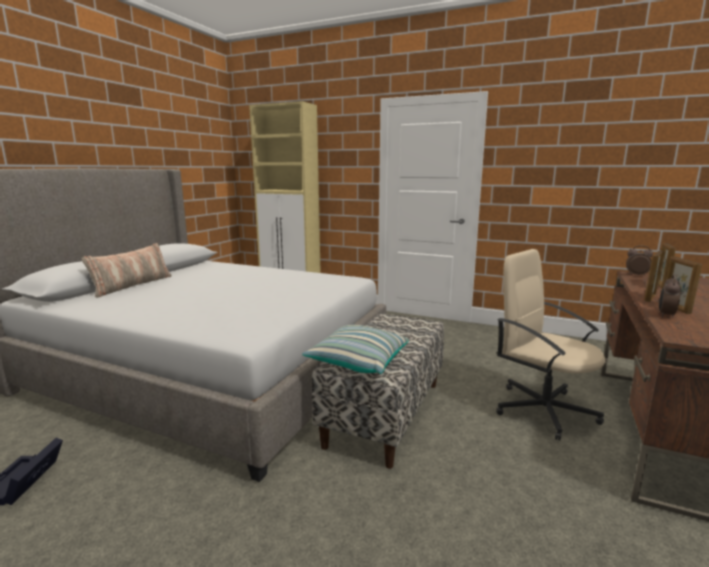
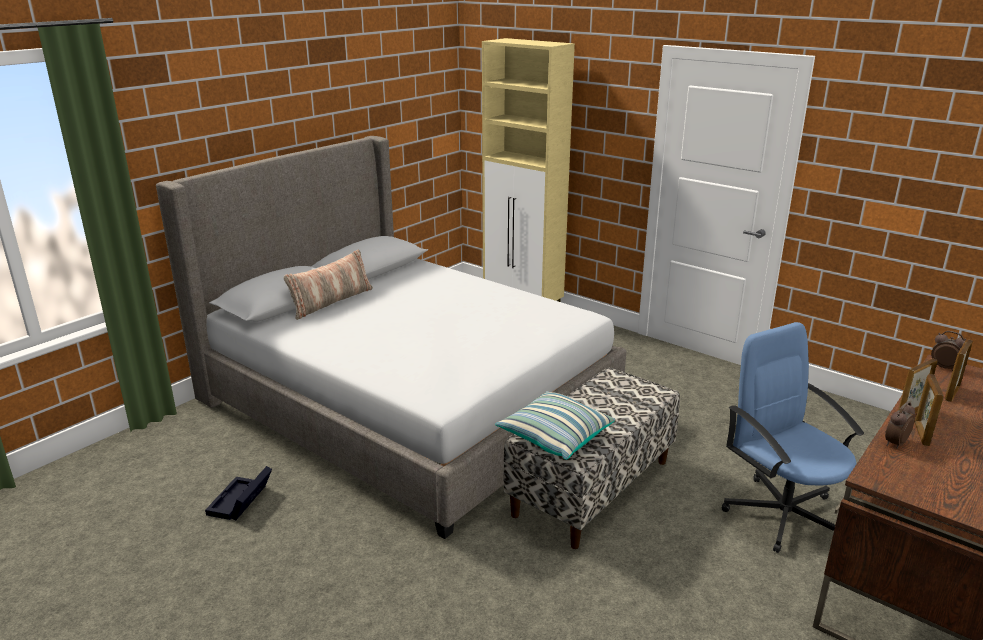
camera: 15 degrees right, 10 degrees up
beige office chair [496,249,605,441] -> blue office chair [722,322,864,553]

